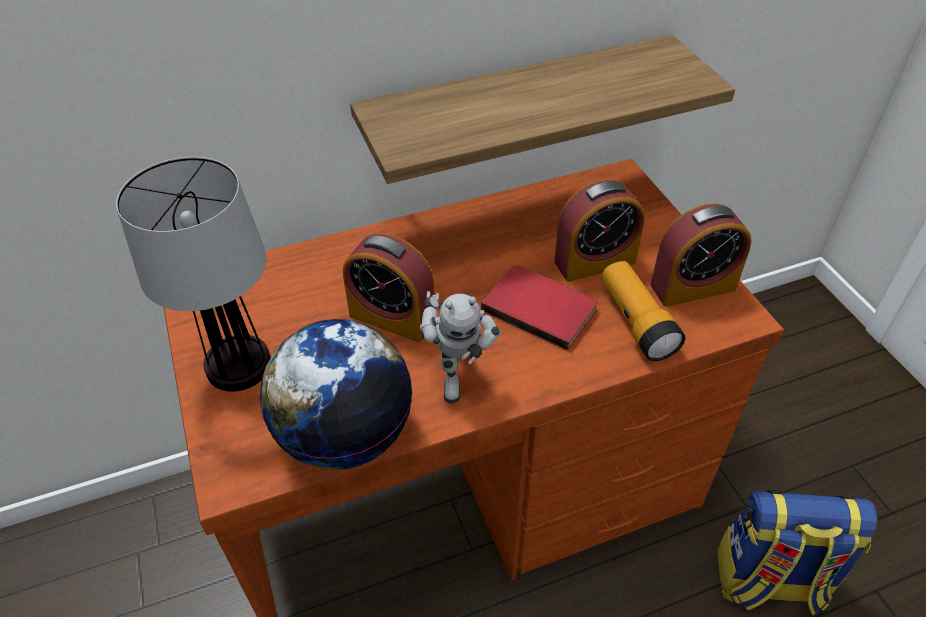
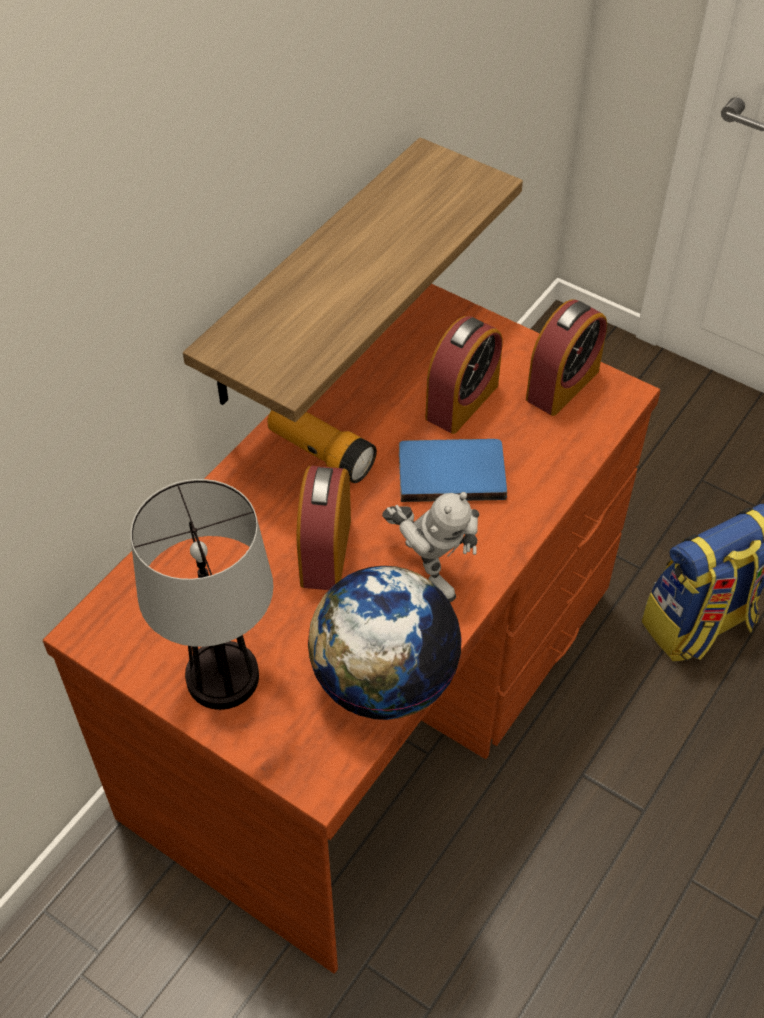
camera: 35 degrees left, 5 degrees up
alarm clock [343,233,434,342] -> alarm clock turned 105 degrees clockwise [297,466,351,590]
red book [481,265,598,350] -> blue book [399,439,507,502]
flashlight [602,261,685,361] -> flashlight moved to [268,410,377,483]

